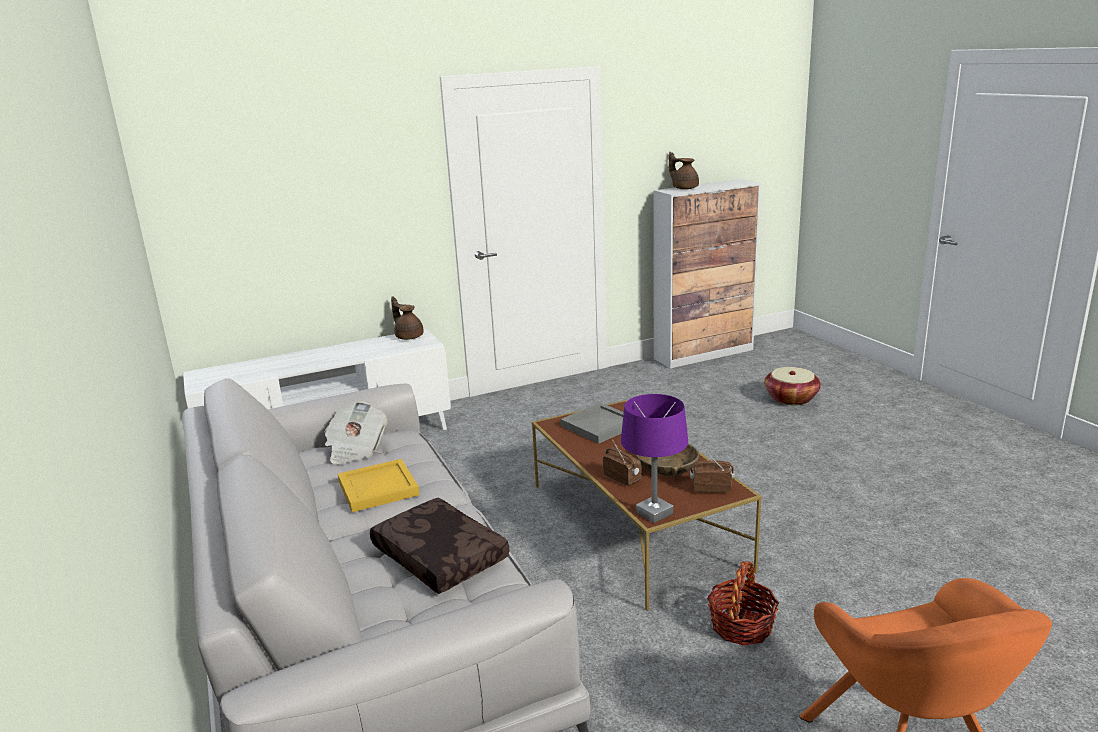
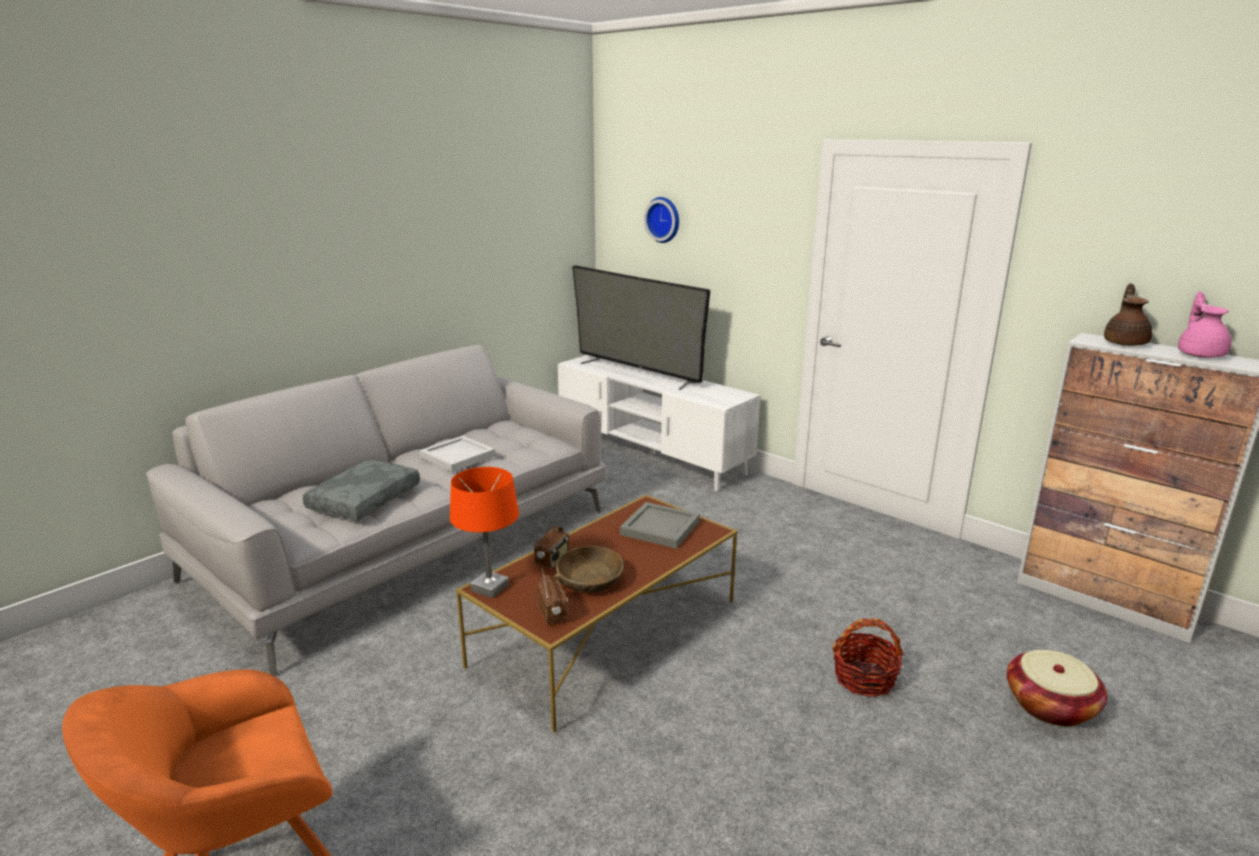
camera: 65 degrees right, 0 degrees up
newspaper [324,401,388,464] -> none
yellow tray [338,459,420,512] -> white tray [419,436,495,472]
brown pillow [370,498,509,594] -> grey pillow [303,460,420,521]
brown teapot [391,297,424,340] -> none
purple table lamp [621,394,688,523] -> orange table lamp [450,467,519,598]
basket [707,561,779,646] -> basket moved to [832,618,903,697]
none -> television [572,265,710,390]
none -> wall clock [644,197,679,243]
none -> pink teapot [1178,291,1231,358]

